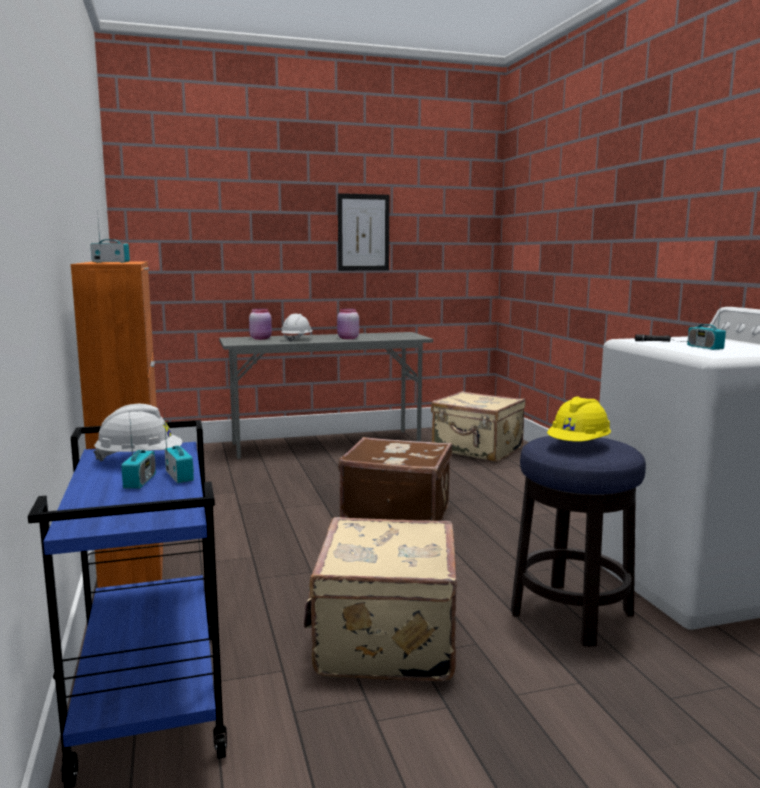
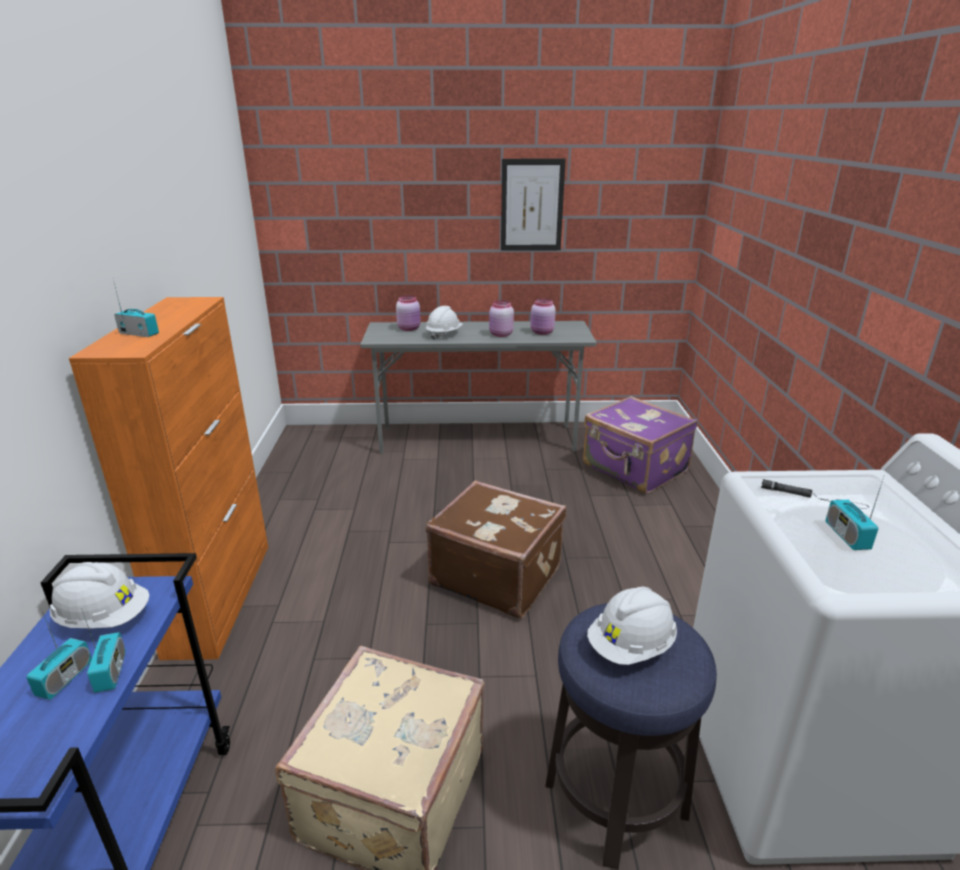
camera: 15 degrees right, 15 degrees up
beige suitcase [431,391,526,462] -> purple suitcase [583,396,697,494]
yellow hard hat [547,396,611,442] -> white hard hat [587,587,677,665]
none -> pink jar [531,299,556,335]

